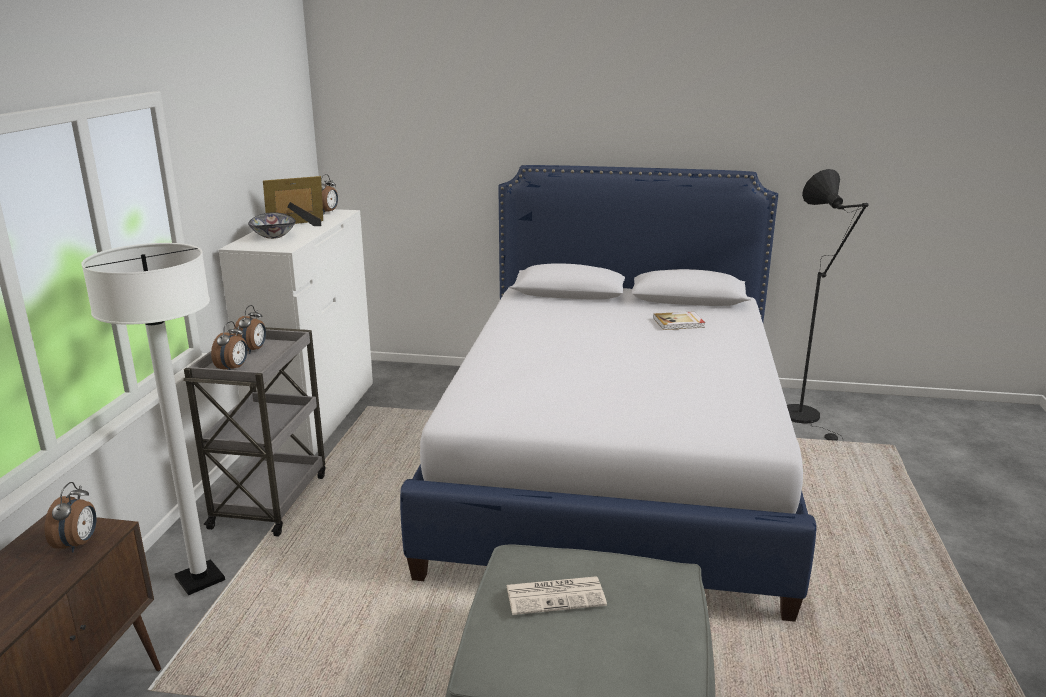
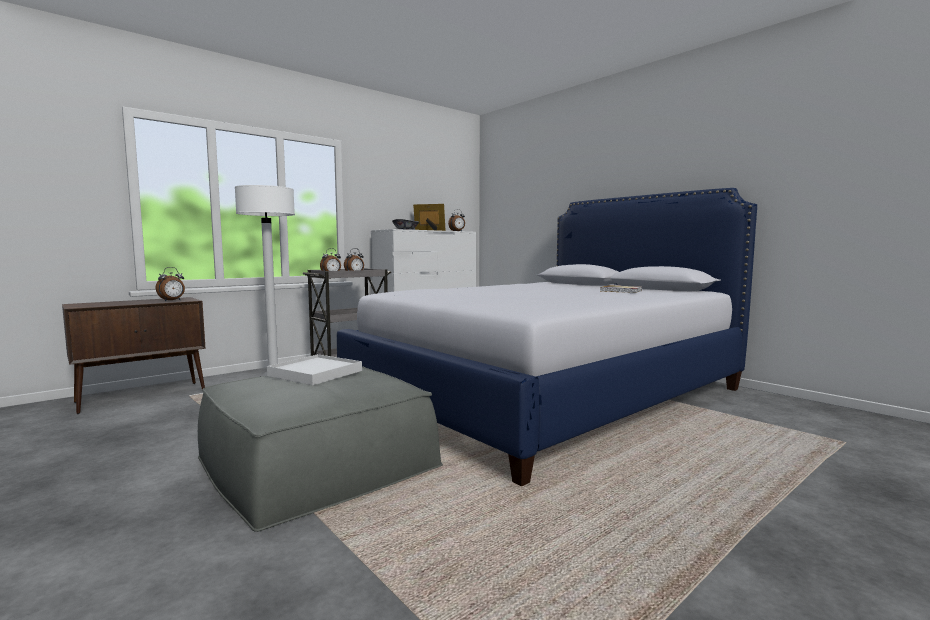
camera: 40 degrees right, 15 degrees down
newspaper [506,576,607,615] -> white tray [267,354,362,385]
black floor lamp [787,169,869,441] -> none

